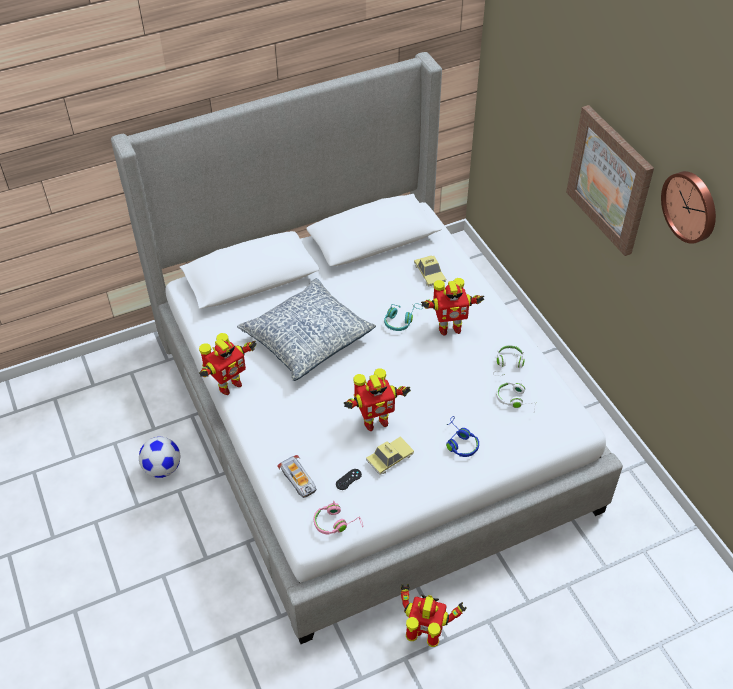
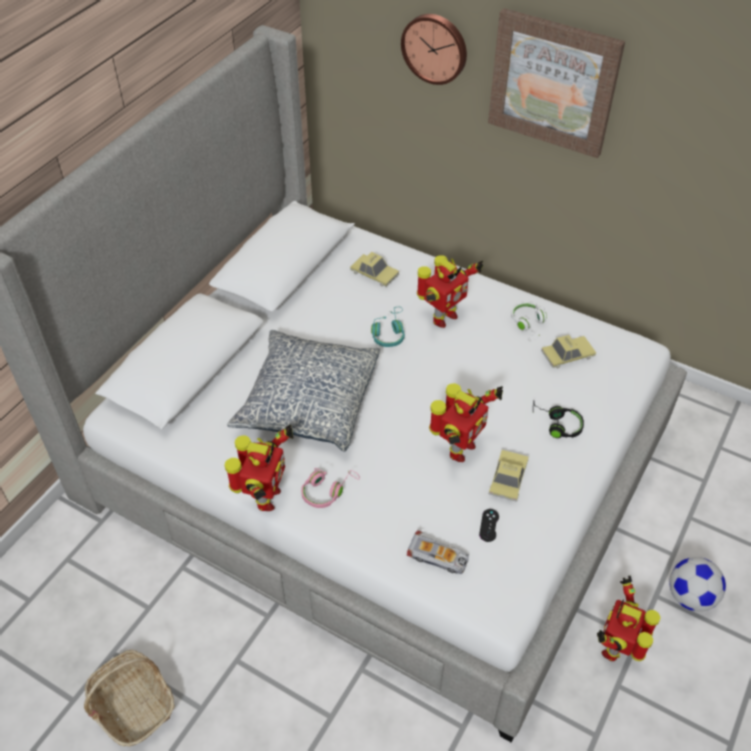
camera: 35 degrees left, 0 degrees up
football [139,437,180,478] -> football moved to [669,557,726,612]
pink headphones [314,501,363,535] -> pink headphones moved to [301,468,360,508]
toy robot [401,584,466,647] -> toy robot turned 45 degrees counterclockwise [597,576,660,661]
blue headphones [446,416,479,457] -> black headphones [533,401,584,438]
white headphones [496,380,536,411] -> toy car [541,335,596,369]
wall clock [661,171,716,244] -> wall clock moved to [401,14,467,85]
none -> basket [84,650,175,746]

